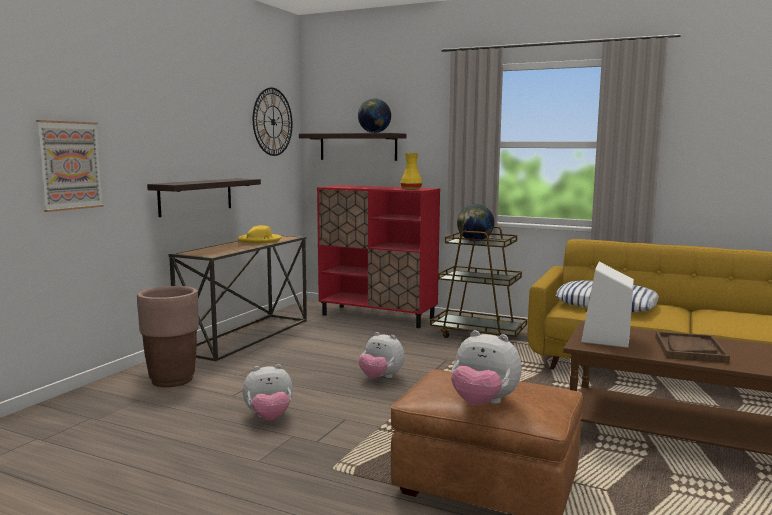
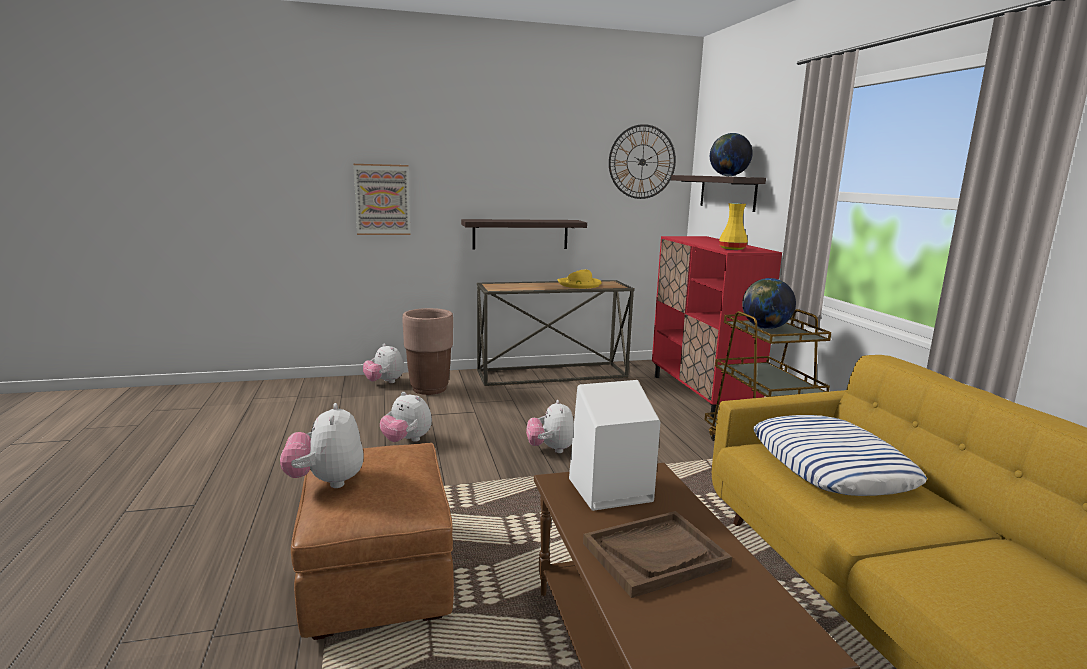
camera: 50 degrees right, 5 degrees up
none -> plush toy [363,343,404,383]

